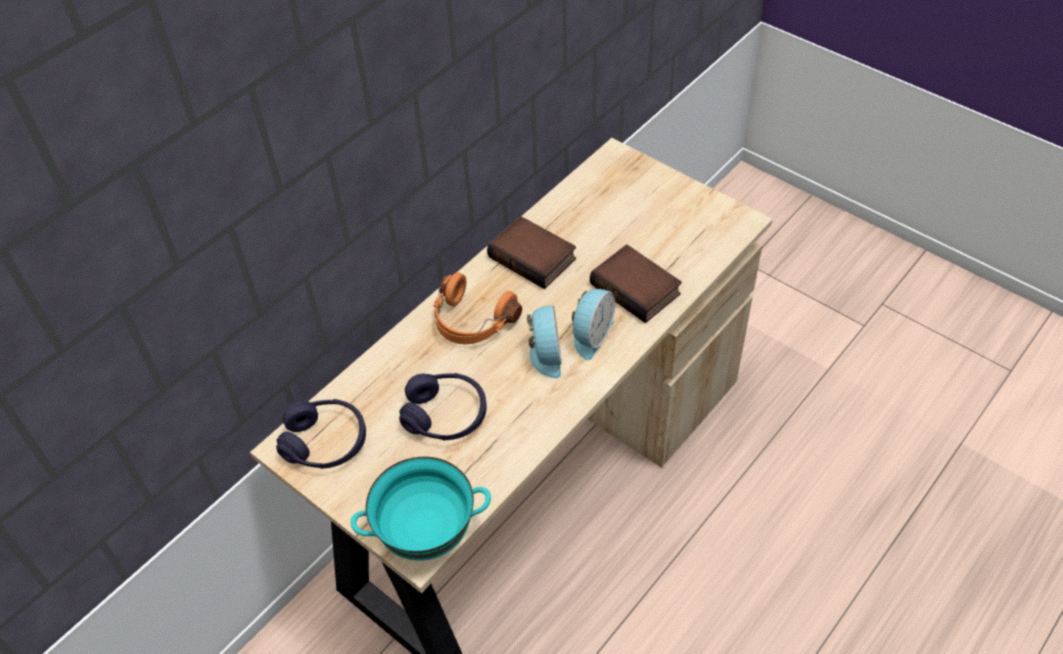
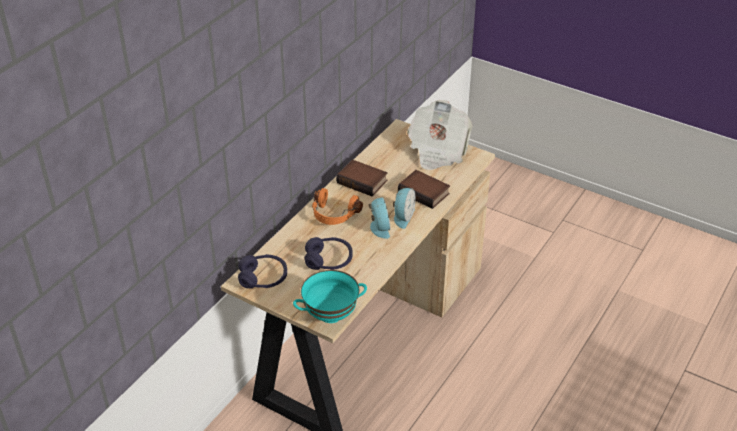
camera: 10 degrees left, 10 degrees down
none -> newspaper [407,100,473,170]

